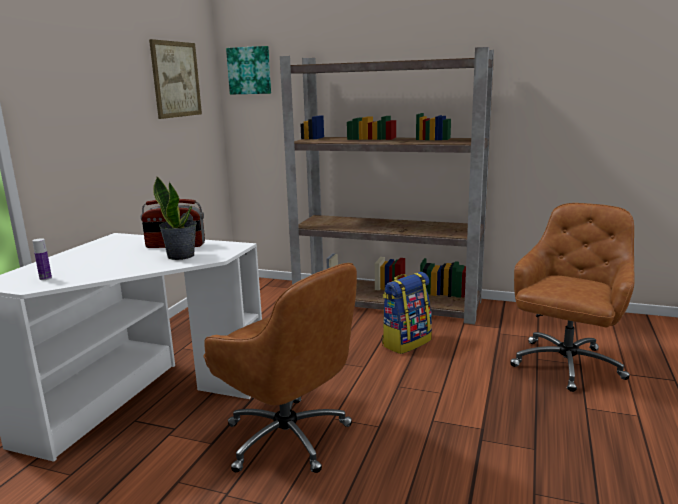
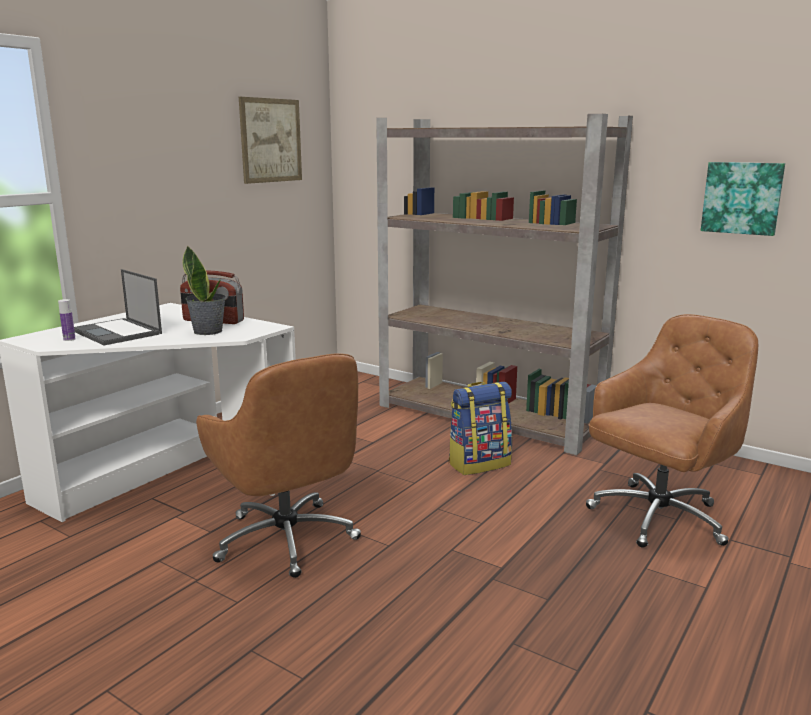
camera: 15 degrees right, 0 degrees up
picture [226,46,271,94] -> picture moved to [701,162,785,236]
none -> laptop [74,269,162,345]

